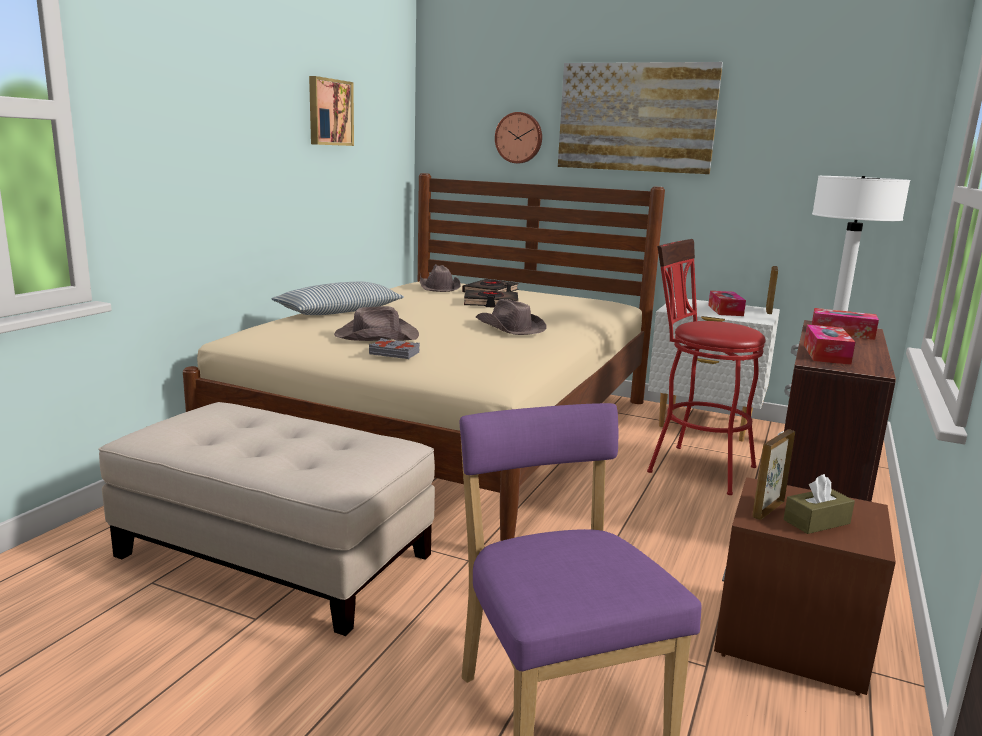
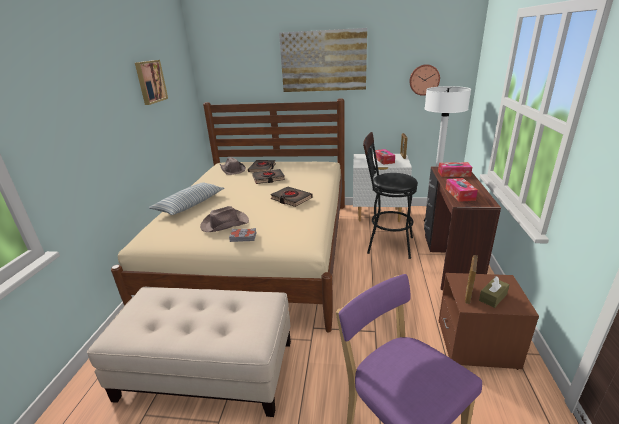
camera: 15 degrees left, 10 degrees up
brown hat [476,299,546,335] -> black book [270,187,313,207]
wall clock [495,112,542,163] -> wall clock moved to [409,64,440,96]
red stool [647,239,766,495] -> black stool [363,132,418,259]

